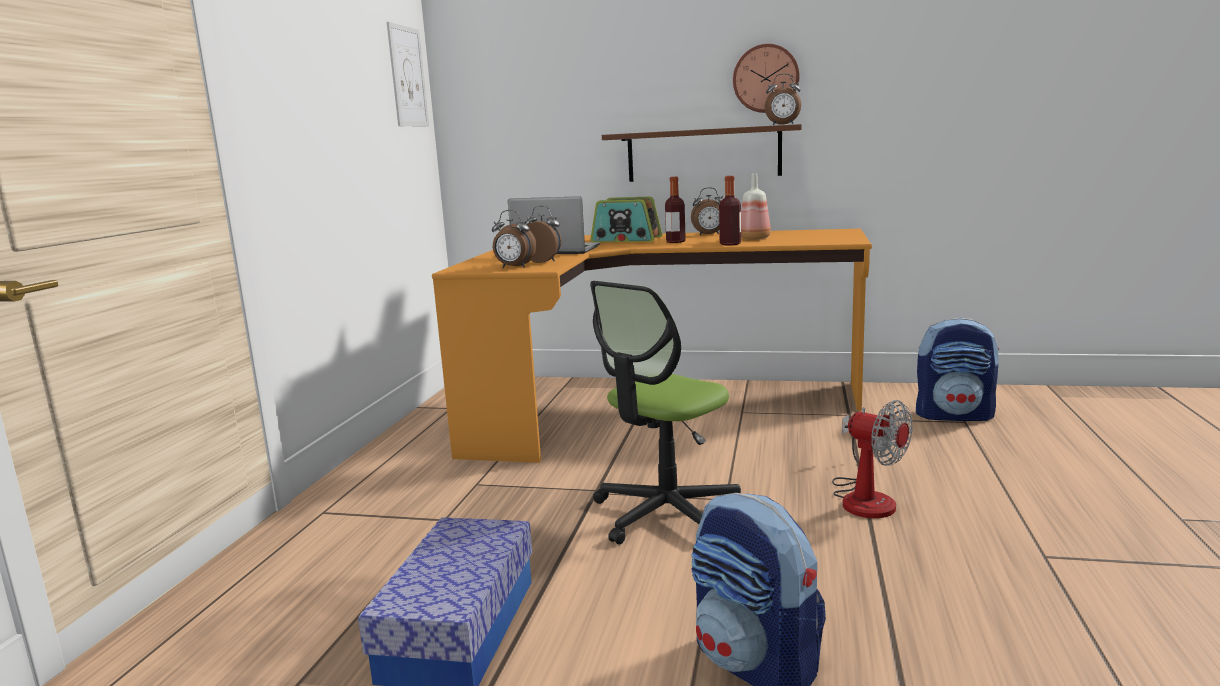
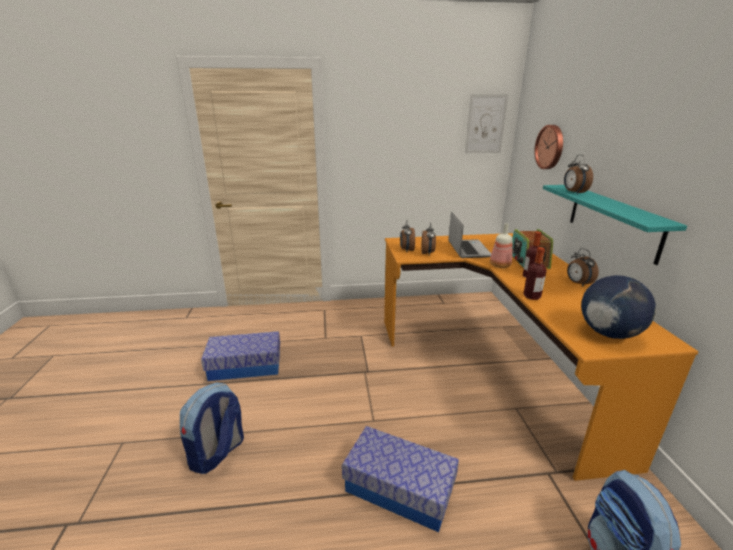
camera: 70 degrees right, 10 degrees up
office chair [590,281,741,545] -> none
brown shelf [602,124,802,182] -> turquoise shelf [543,185,687,265]
wall clock [733,44,799,113] -> wall clock moved to [534,125,563,169]
bottle [741,174,771,240] -> bottle moved to [490,223,513,268]
alarm clock [765,74,801,125] -> alarm clock moved to [564,155,593,195]
fan [832,400,913,518] -> storage box [342,426,459,532]
none -> globe [581,275,656,339]

